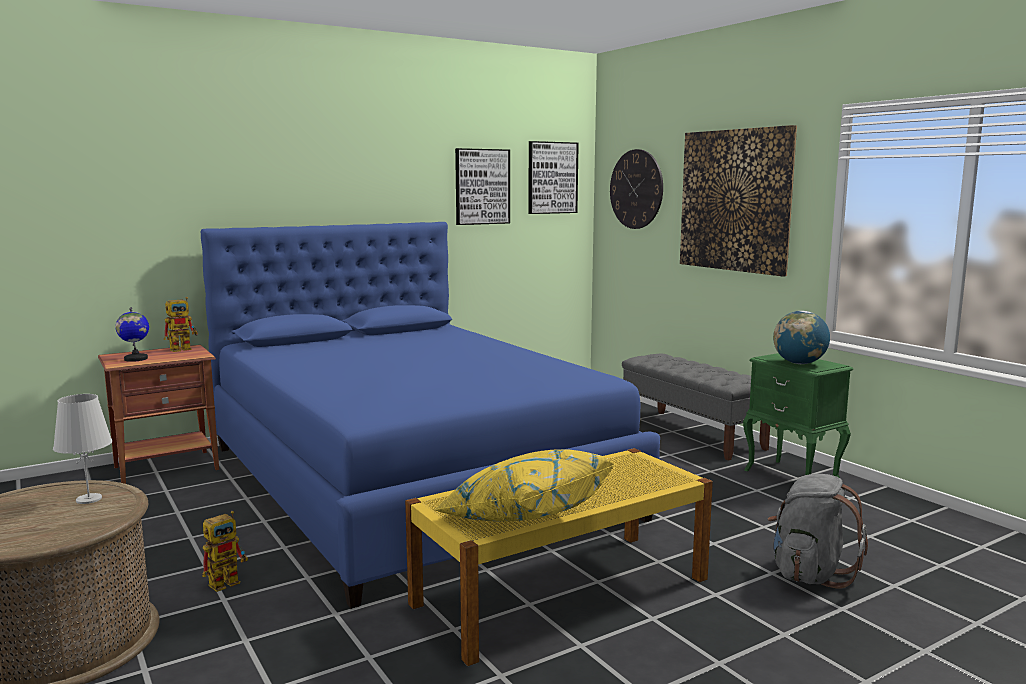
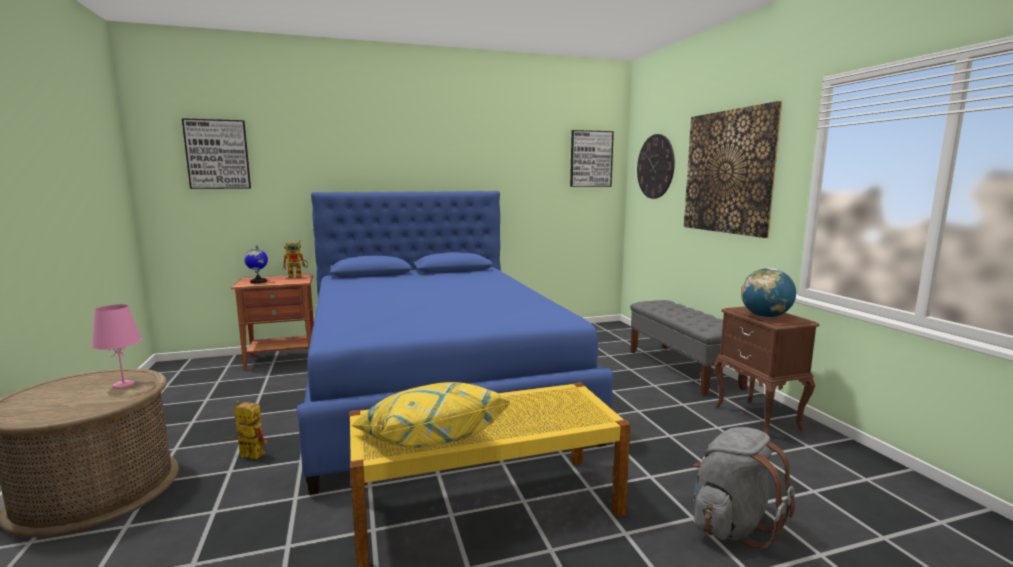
camera: 15 degrees right, 0 degrees up
white table lamp [53,394,112,504] -> pink table lamp [92,304,142,388]
toy robot [202,511,248,592] -> toy robot turned 135 degrees counterclockwise [224,401,268,459]
picture [455,148,510,225] -> picture moved to [182,118,251,189]
green nightstand [743,353,853,478] -> brown nightstand [714,306,820,435]

